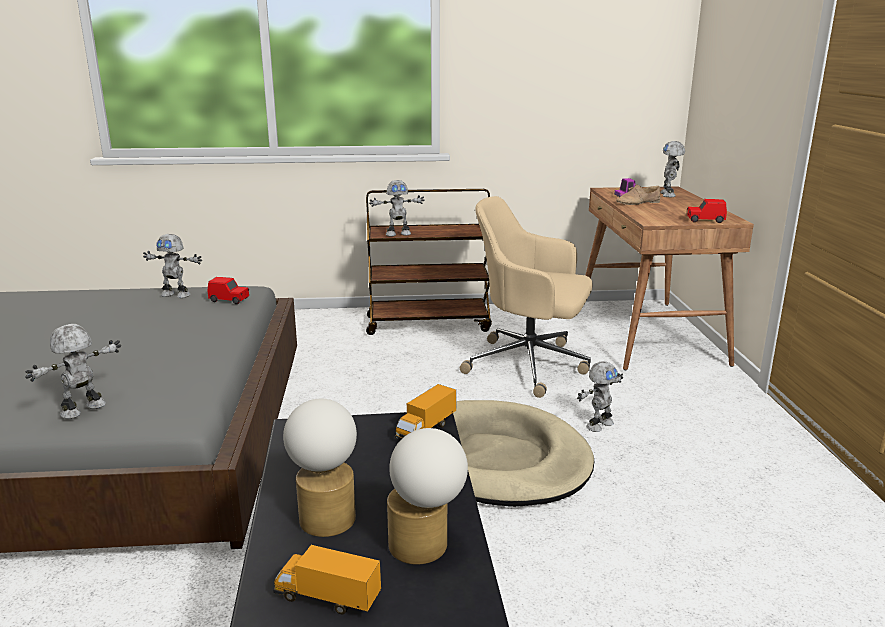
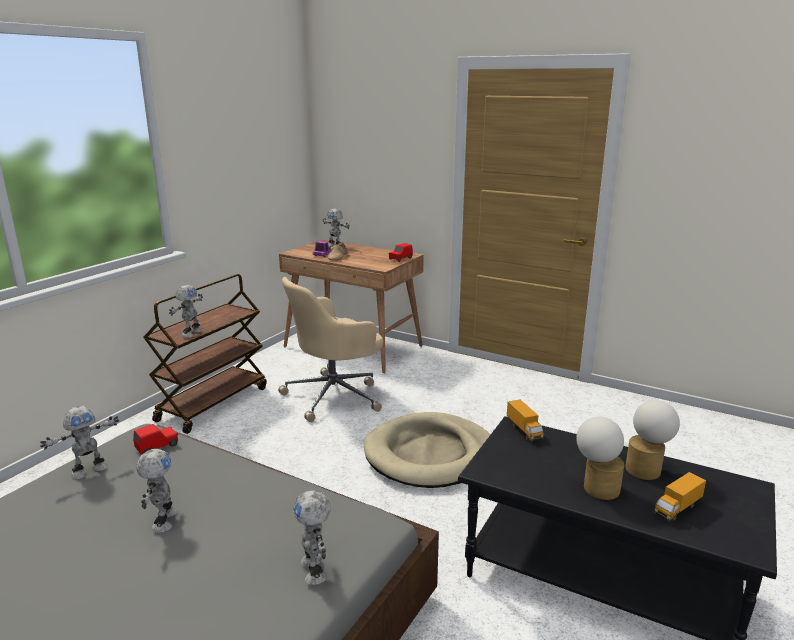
camera: 55 degrees left, 0 degrees up
toy robot [577,362,623,432] -> toy robot moved to [136,449,177,533]

